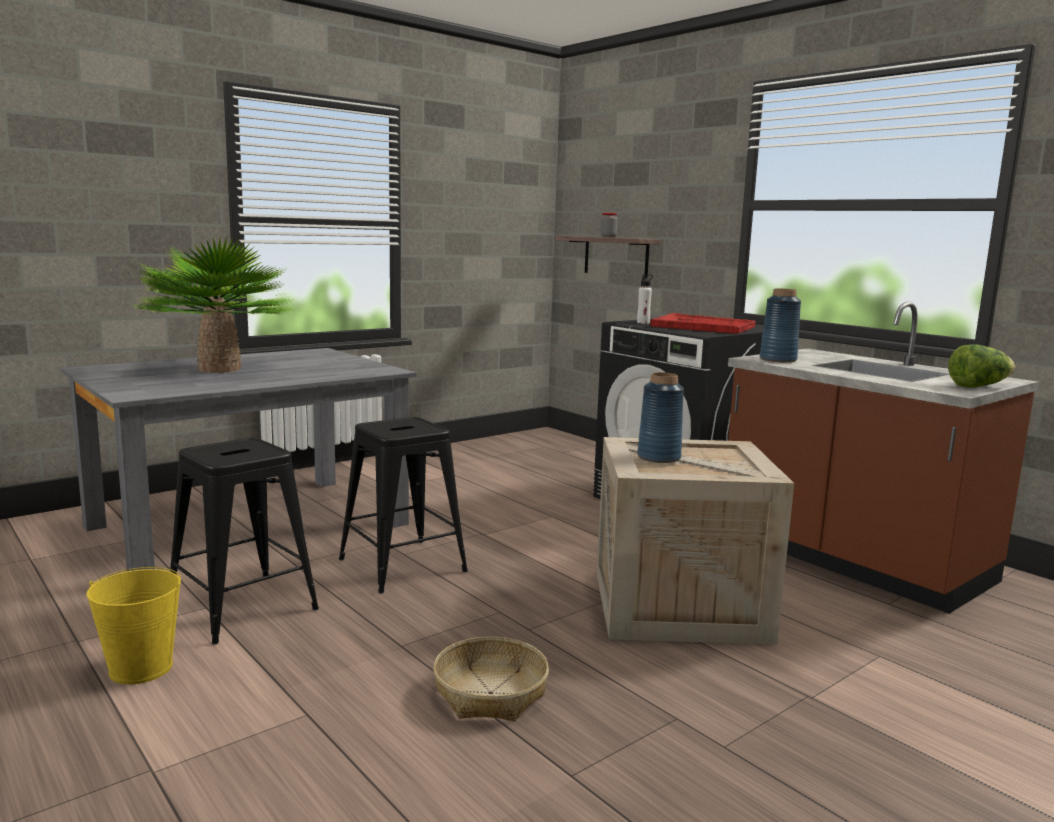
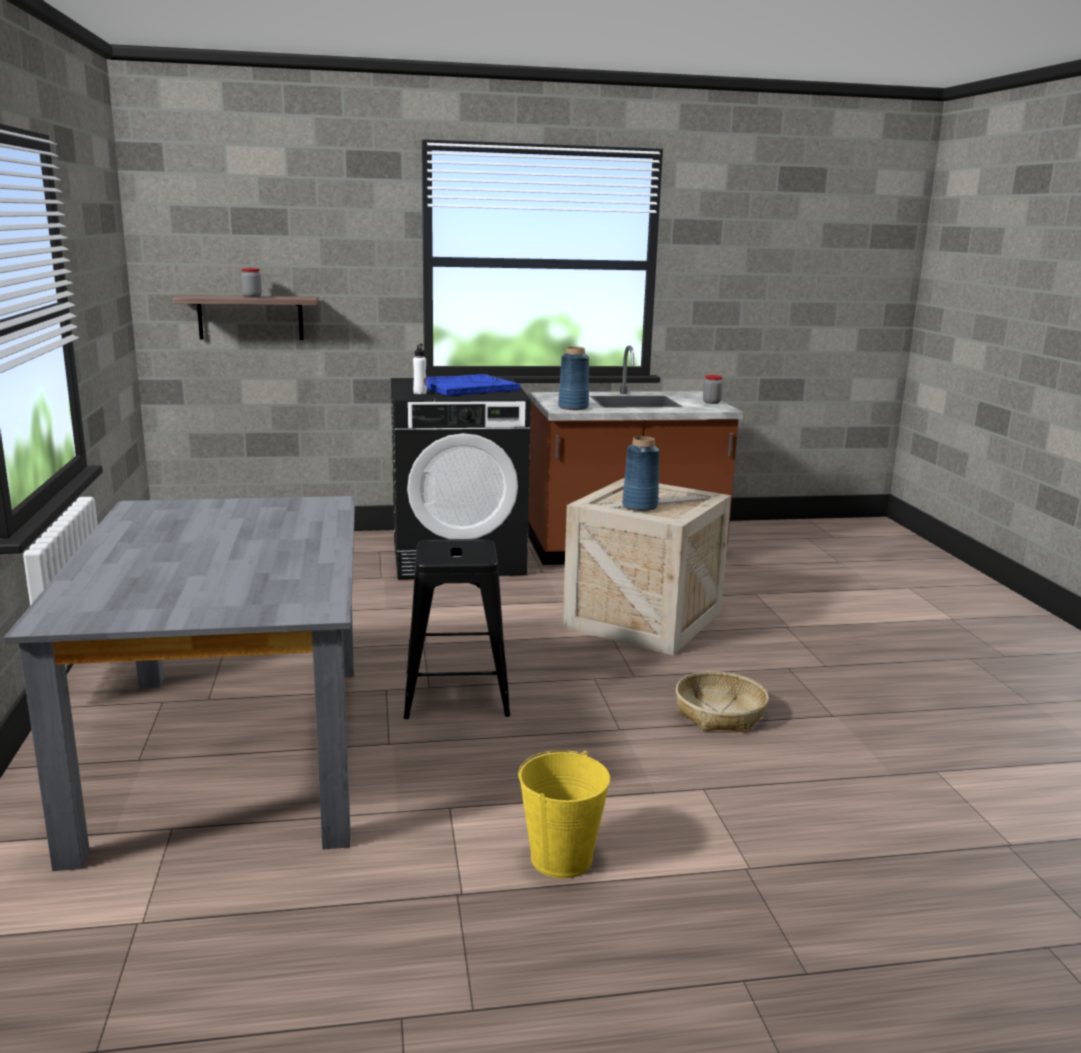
camera: 60 degrees left, 5 degrees up
potted plant [132,237,294,373] -> none
black stool [170,438,319,644] -> none
red tray [650,313,756,334] -> blue tray [426,374,520,396]
lettuce [948,344,1015,388] -> jar [703,375,723,404]

